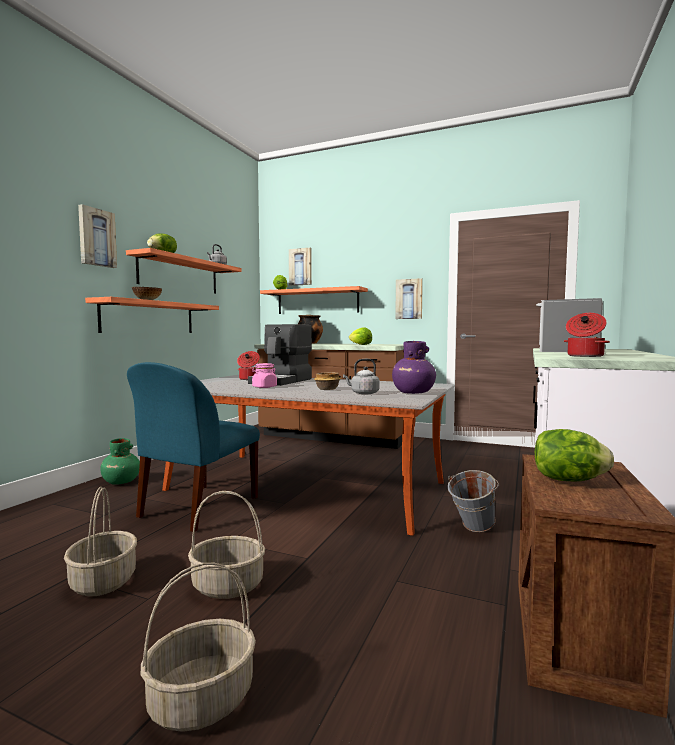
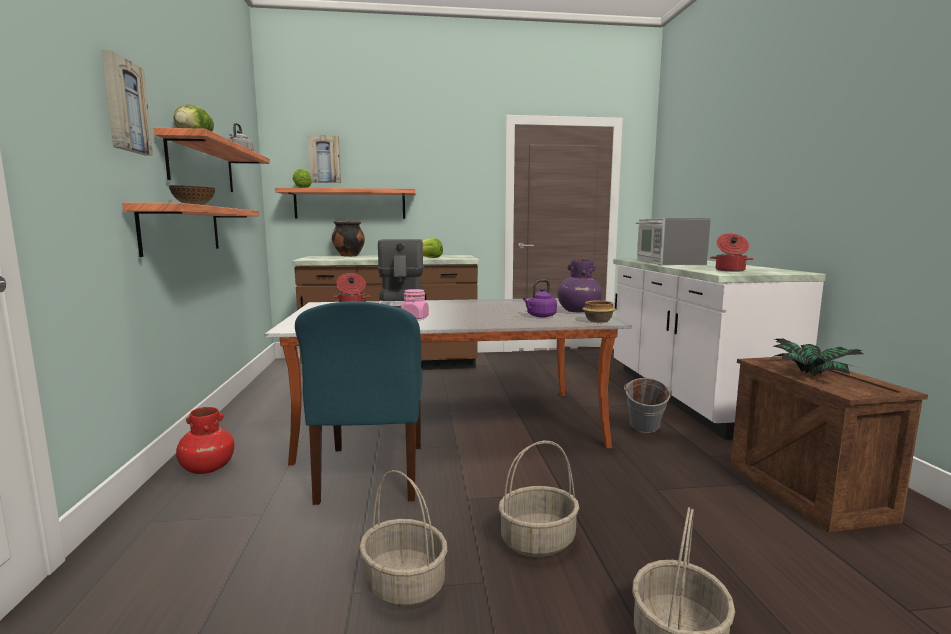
camera: 30 degrees left, 5 degrees up
green vase [100,438,140,485] -> red vase [176,407,234,474]
bowl [314,372,341,390] -> bowl moved to [582,300,616,323]
grey kettle [343,359,380,394] -> purple kettle [523,279,557,317]
picture [395,278,423,319] -> none
lettuce [535,429,614,481] -> potted plant [774,339,863,377]

